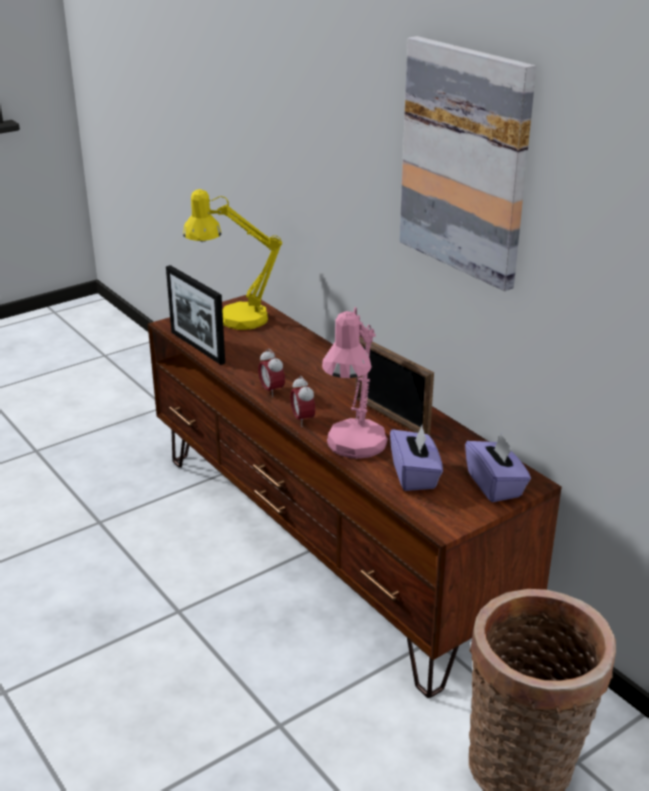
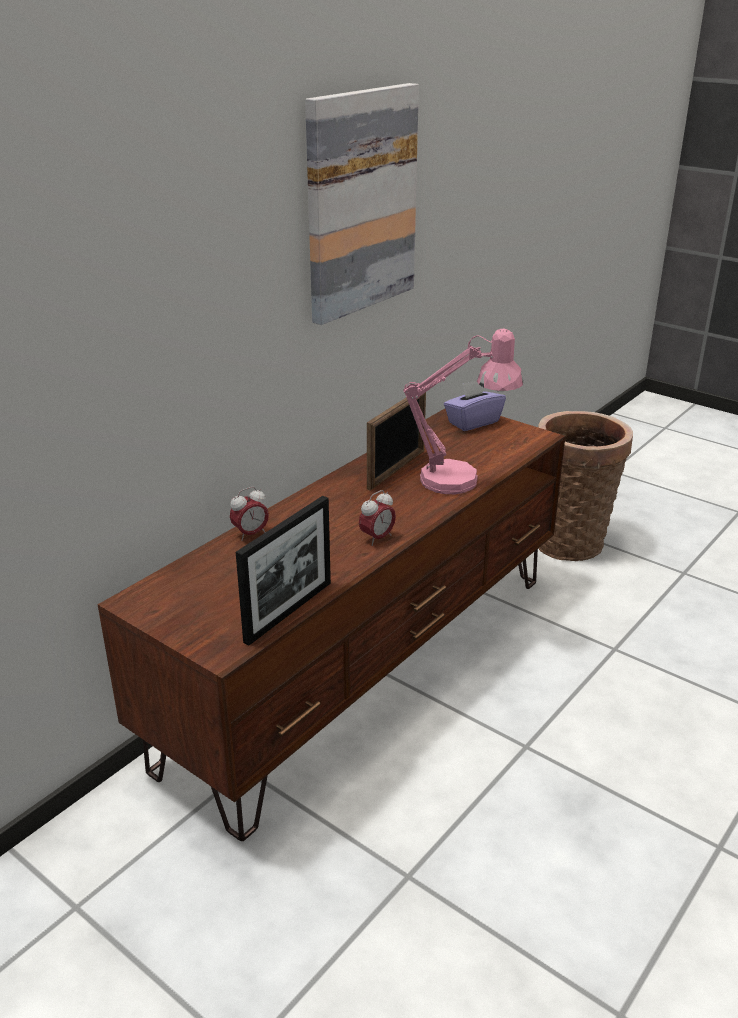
camera: 105 degrees left, 0 degrees up
yellow table lamp [183,189,282,330] -> none
alarm clock [290,376,315,427] -> alarm clock moved to [230,487,269,541]
purple tissue box [390,426,443,491] -> none

